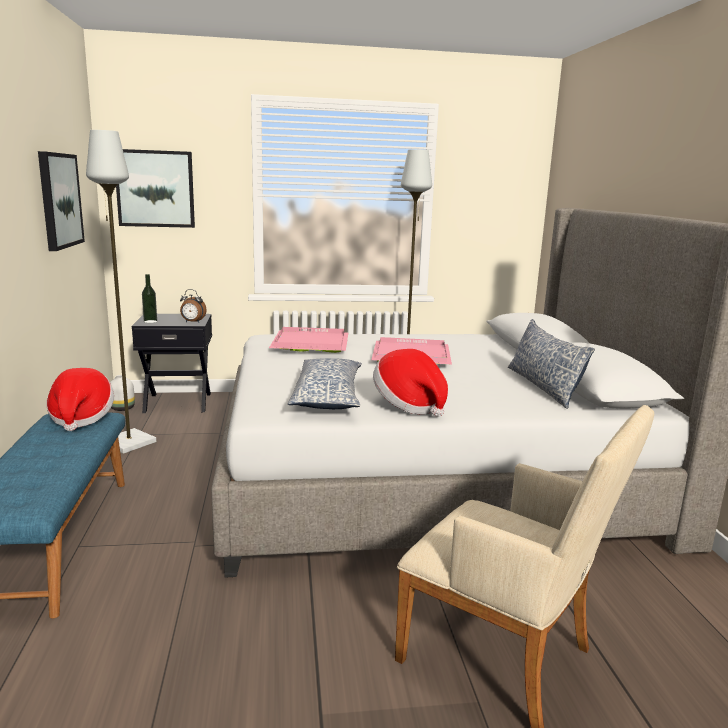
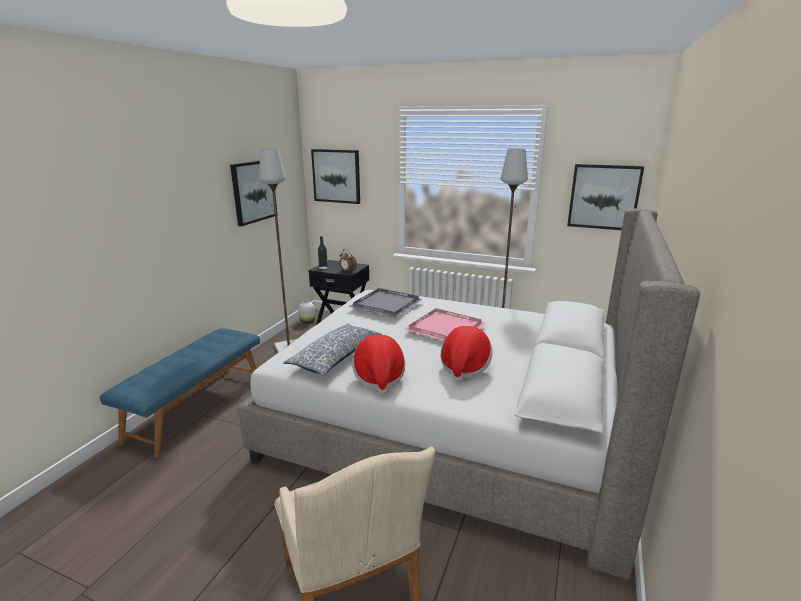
camera: 30 degrees right, 5 degrees up
hat [47,368,114,431] -> hat moved to [441,326,492,382]
pink tray [269,327,348,353] -> grey tray [348,288,422,317]
pillow [508,319,595,409] -> none
none -> picture [567,164,644,230]

